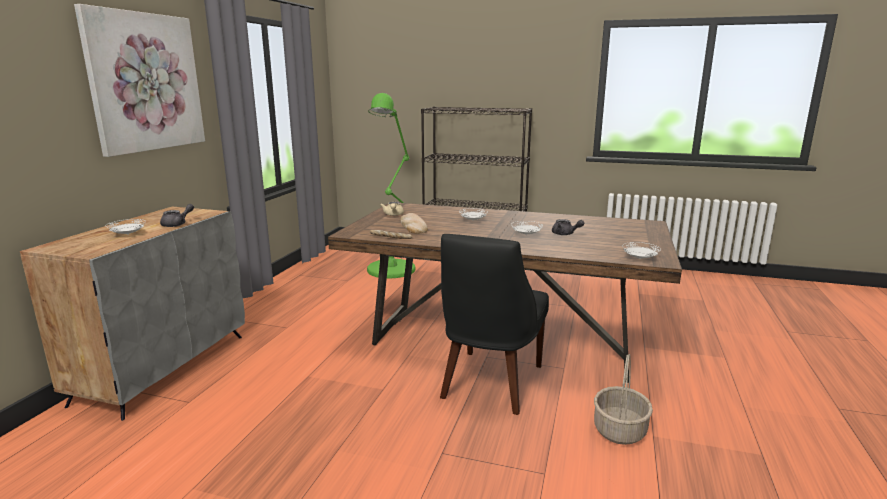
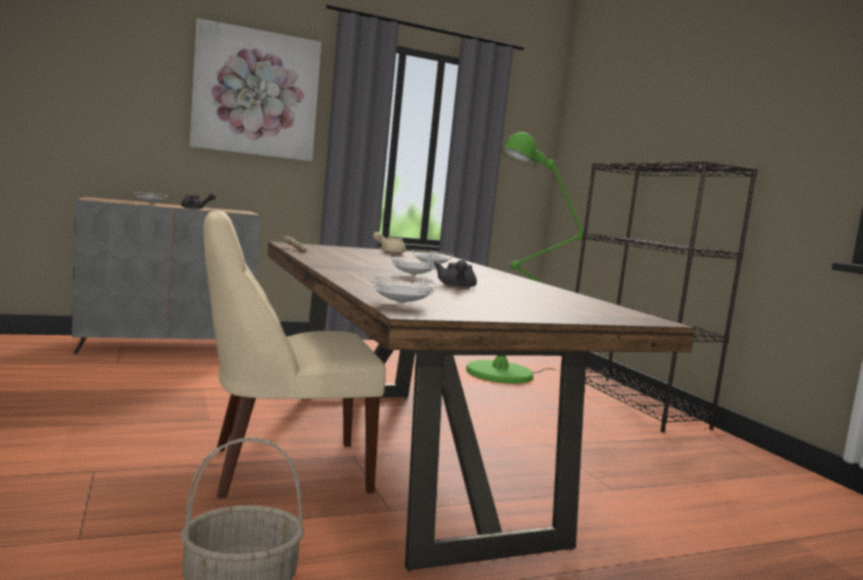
camera: 50 degrees right, 10 degrees down
bread [401,213,428,234] -> none
black chair [440,234,549,415] -> beige chair [204,210,386,498]

